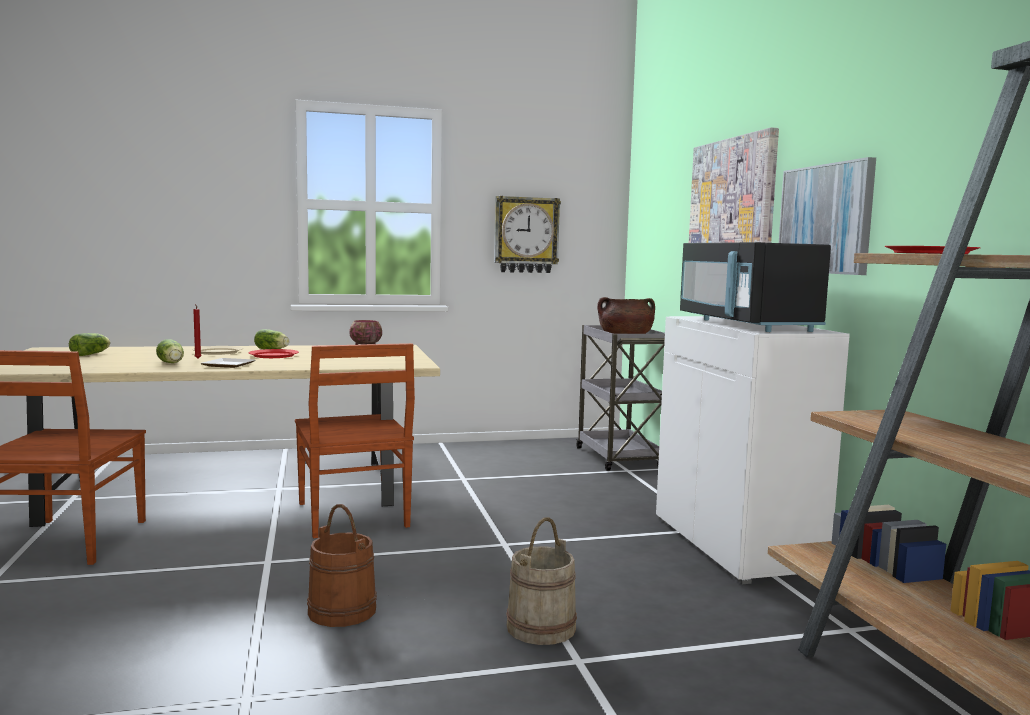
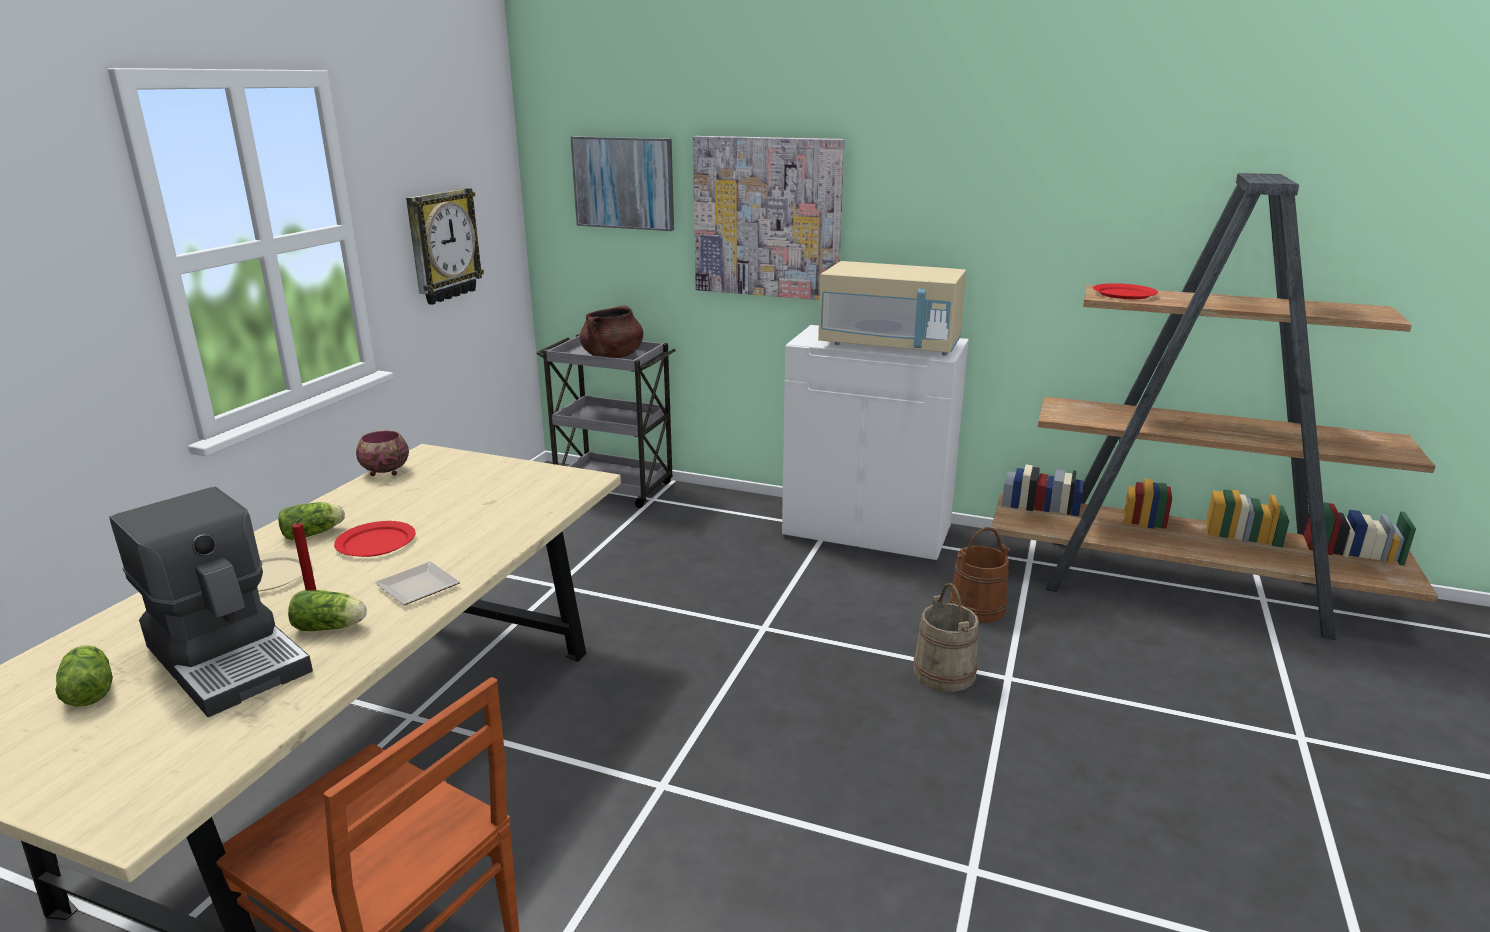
camera: 55 degrees left, 15 degrees up
brown chair [295,343,415,538] -> none
brown bucket [307,504,377,627] -> brown bucket moved to [950,527,1010,623]
black microwave [680,242,831,332] -> beige microwave [818,261,966,355]
picture [779,157,876,275] -> picture moved to [571,136,674,231]
none -> coffee machine [109,487,313,717]

